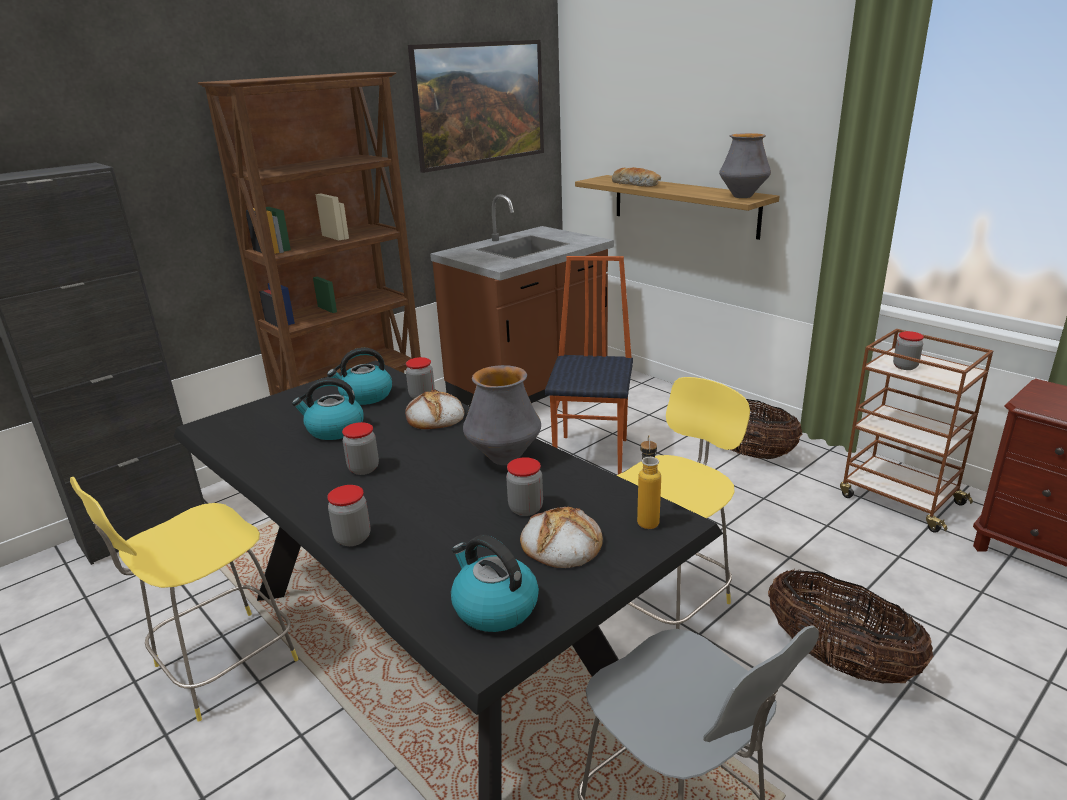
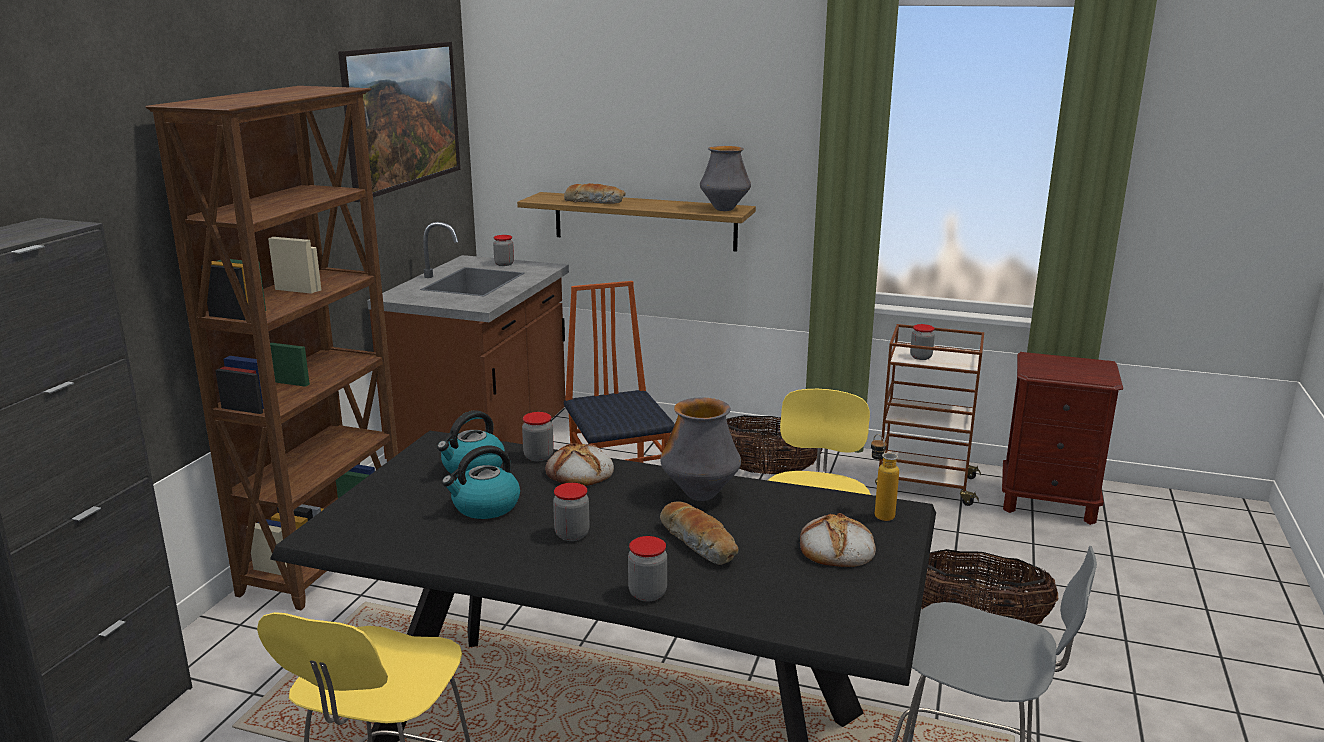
camera: 30 degrees left, 5 degrees down
kettle [451,535,539,632] -> none
jar [506,457,543,516] -> jar moved to [493,235,514,266]
none -> bread [660,502,739,565]

